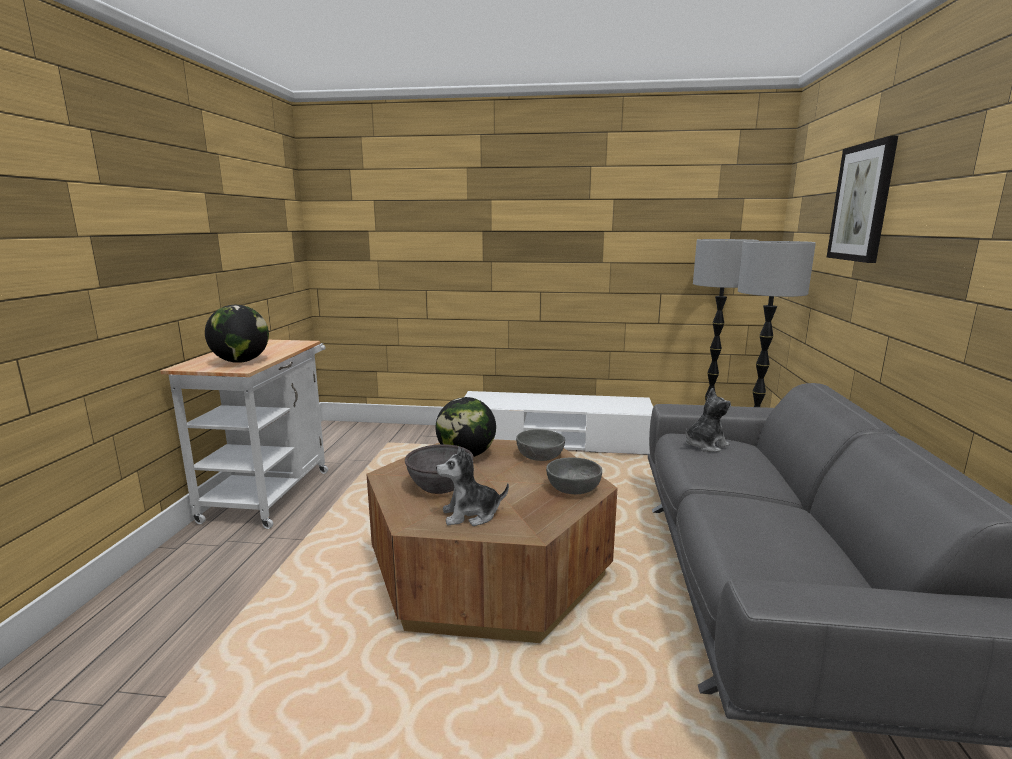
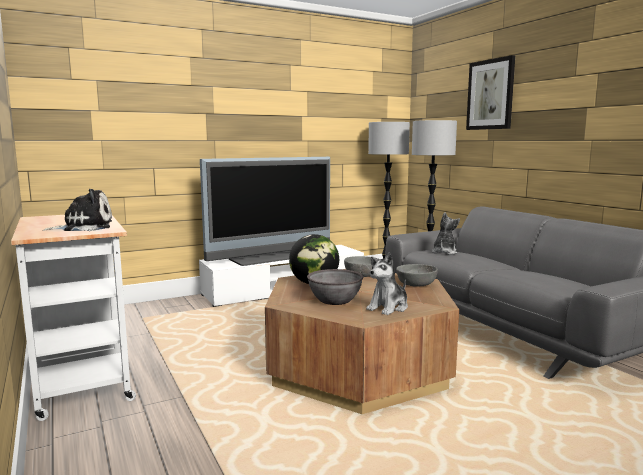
camera: 35 degrees left, 5 degrees down
globe [205,305,269,363] -> plush toy [43,189,112,231]
none -> television [200,157,330,266]

